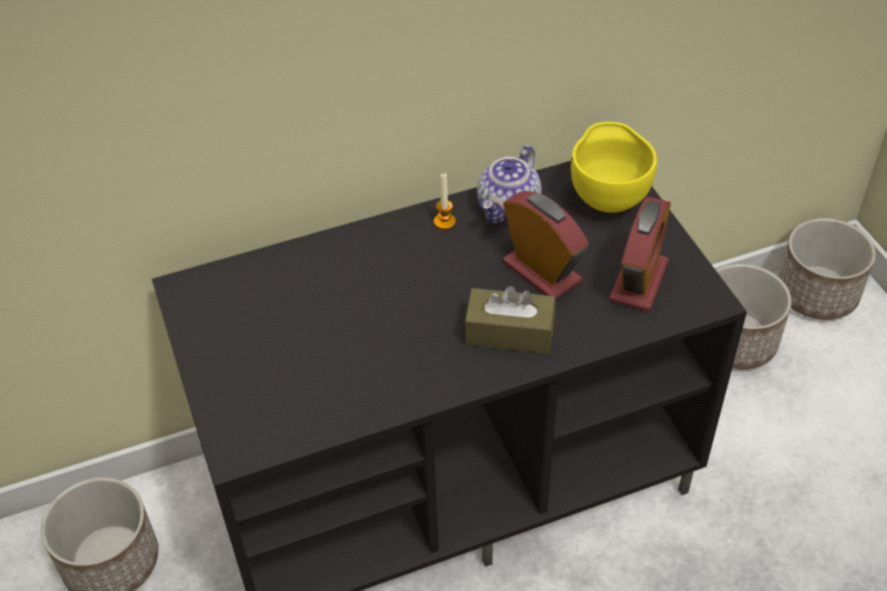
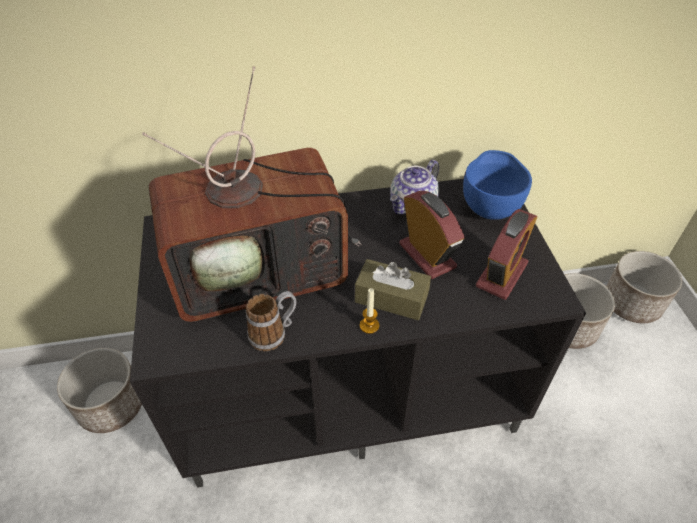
camera: 10 degrees right, 0 degrees up
candle [434,173,456,230] -> candle moved to [360,288,379,334]
yellow bowl [571,122,657,213] -> blue bowl [463,150,532,220]
none -> television [142,66,362,322]
none -> mug [246,291,296,351]

